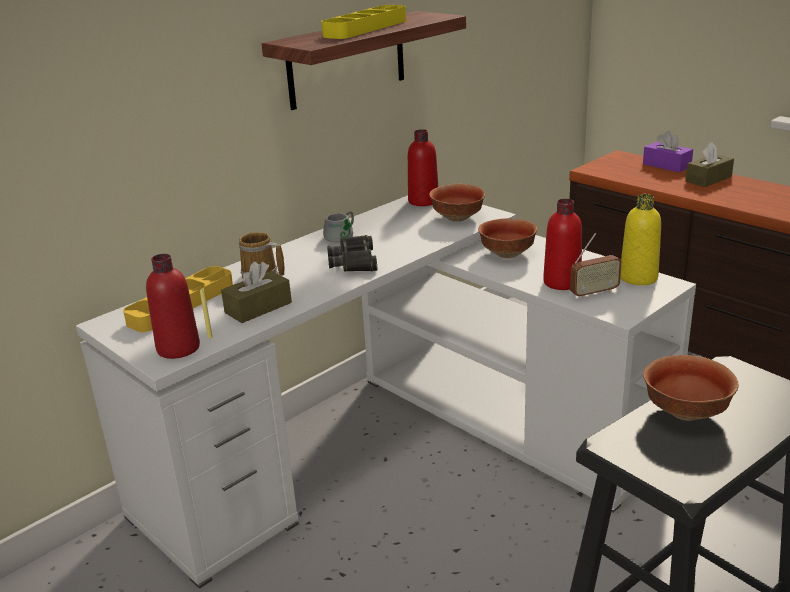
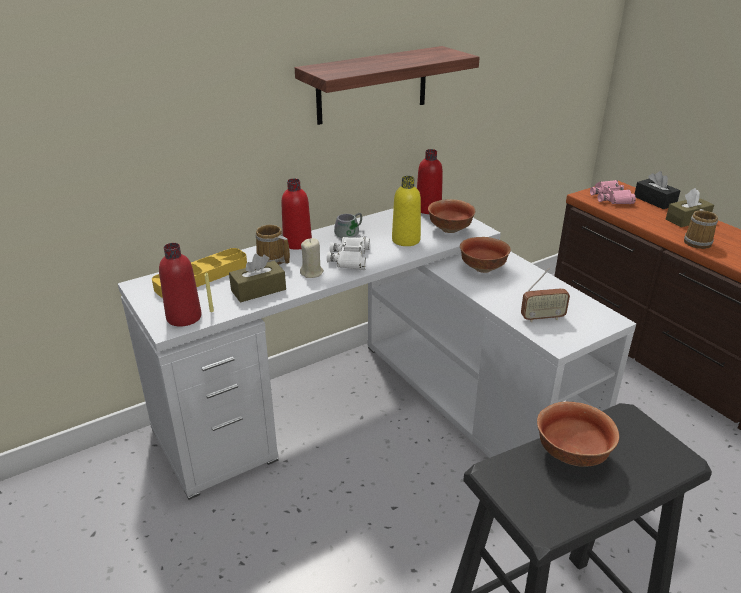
camera: 10 degrees right, 5 degrees up
yellow tray [321,5,406,39] -> none
black binoculars [327,235,377,272] -> white binoculars [327,237,370,270]
red bottle [543,199,582,290] -> red bottle moved to [281,178,312,250]
yellow bottle [621,194,661,285] -> yellow bottle moved to [392,176,421,246]
purple tissue box [643,131,693,172] -> black tissue box [634,171,680,209]
none -> beige candle [300,238,324,278]
none -> pink binoculars [590,180,636,204]
none -> mug [684,209,718,249]

